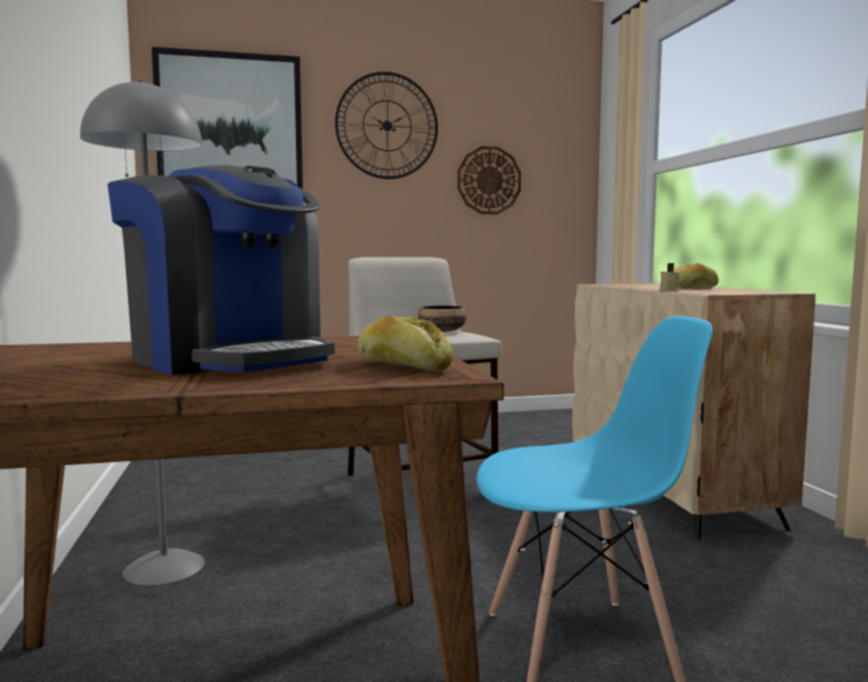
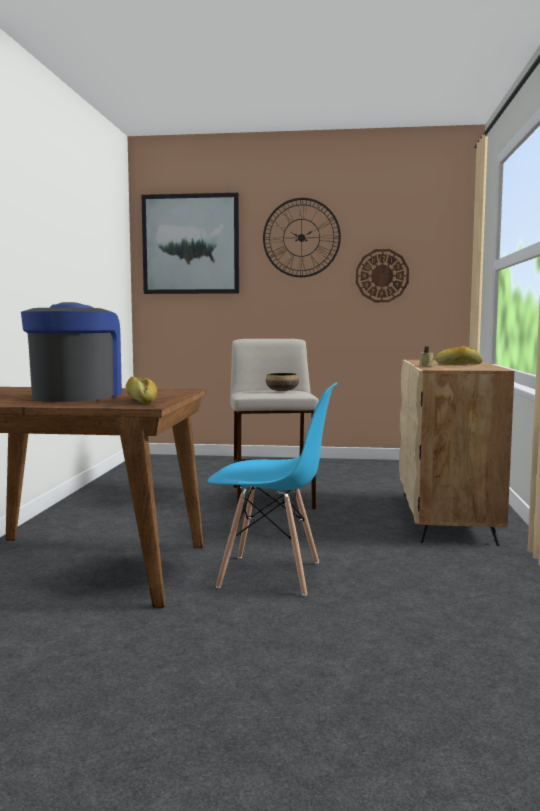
camera: 20 degrees right, 0 degrees up
grey floor lamp [80,80,205,586] -> none
coffee machine [107,165,335,375] -> coffee machine turned 150 degrees counterclockwise [21,302,122,402]

